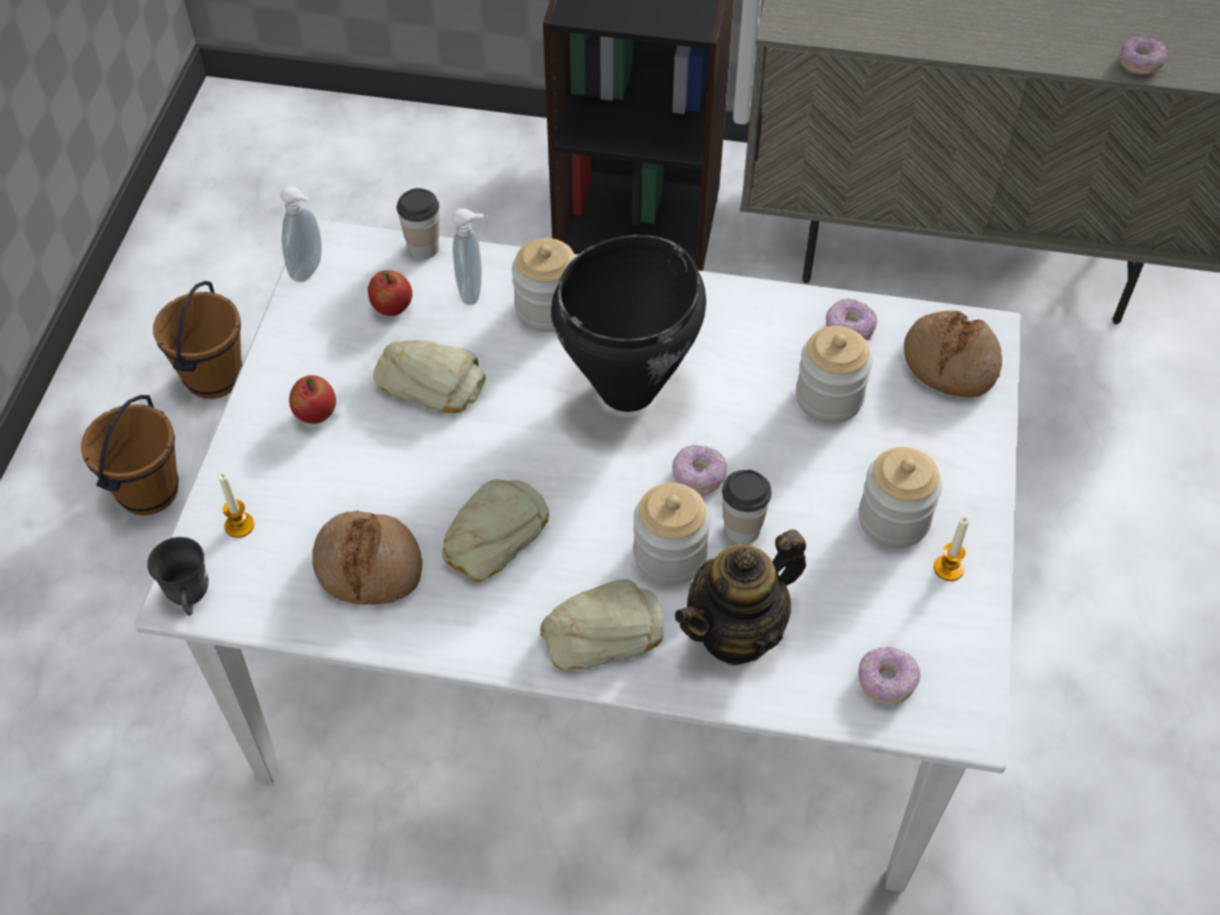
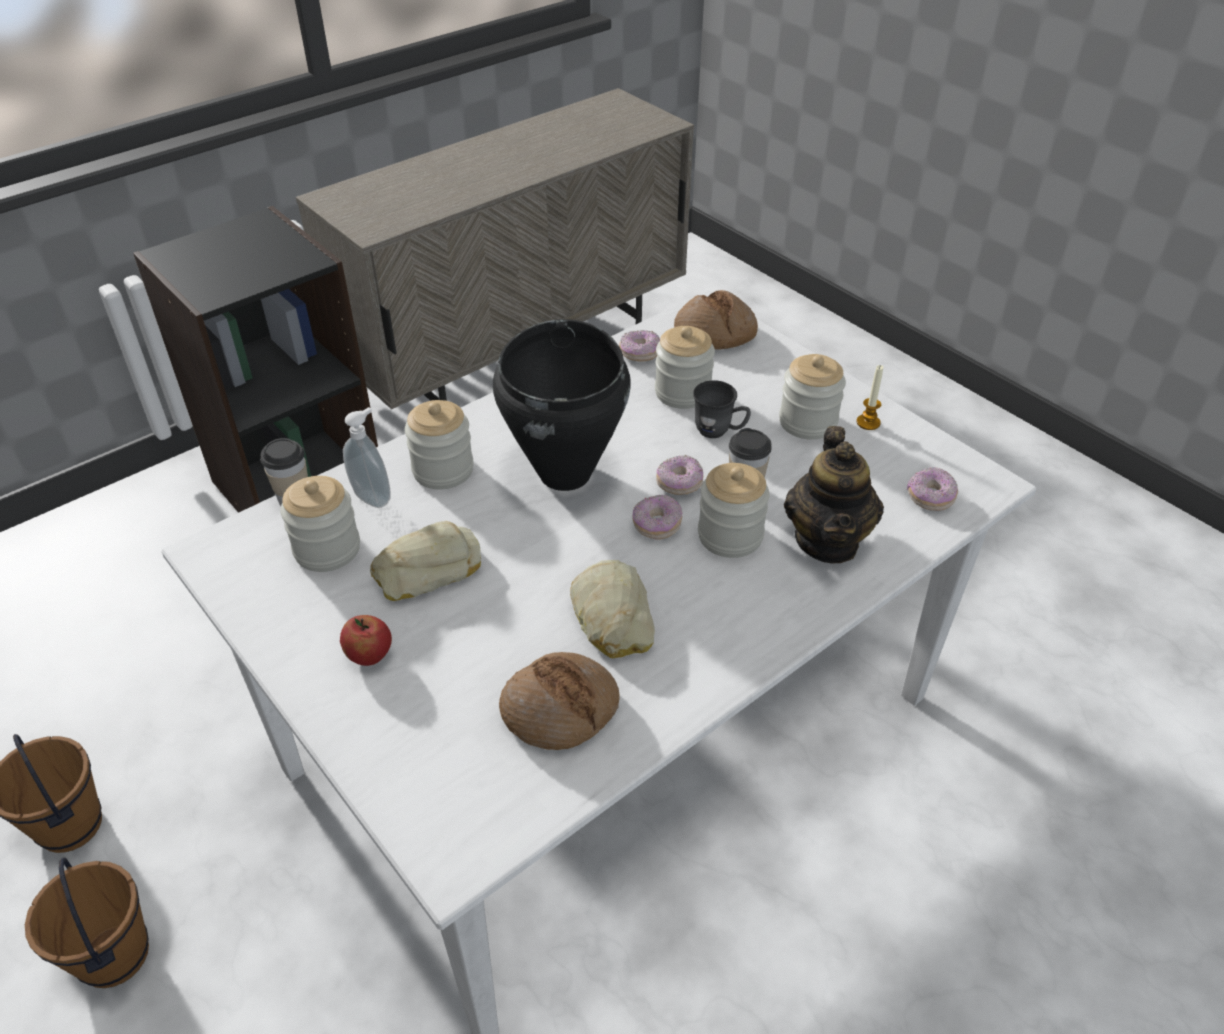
camera: 50 degrees left, 10 degrees down
grey mug [147,537,208,616] -> grey mug moved to [693,380,751,438]
candle [218,474,254,538] -> none
soap dispenser [280,186,322,282] -> none
apple [368,270,412,316] -> jar [280,476,360,572]
bread [540,579,664,670] -> none
donut [1120,36,1168,75] -> donut moved to [632,495,682,539]

